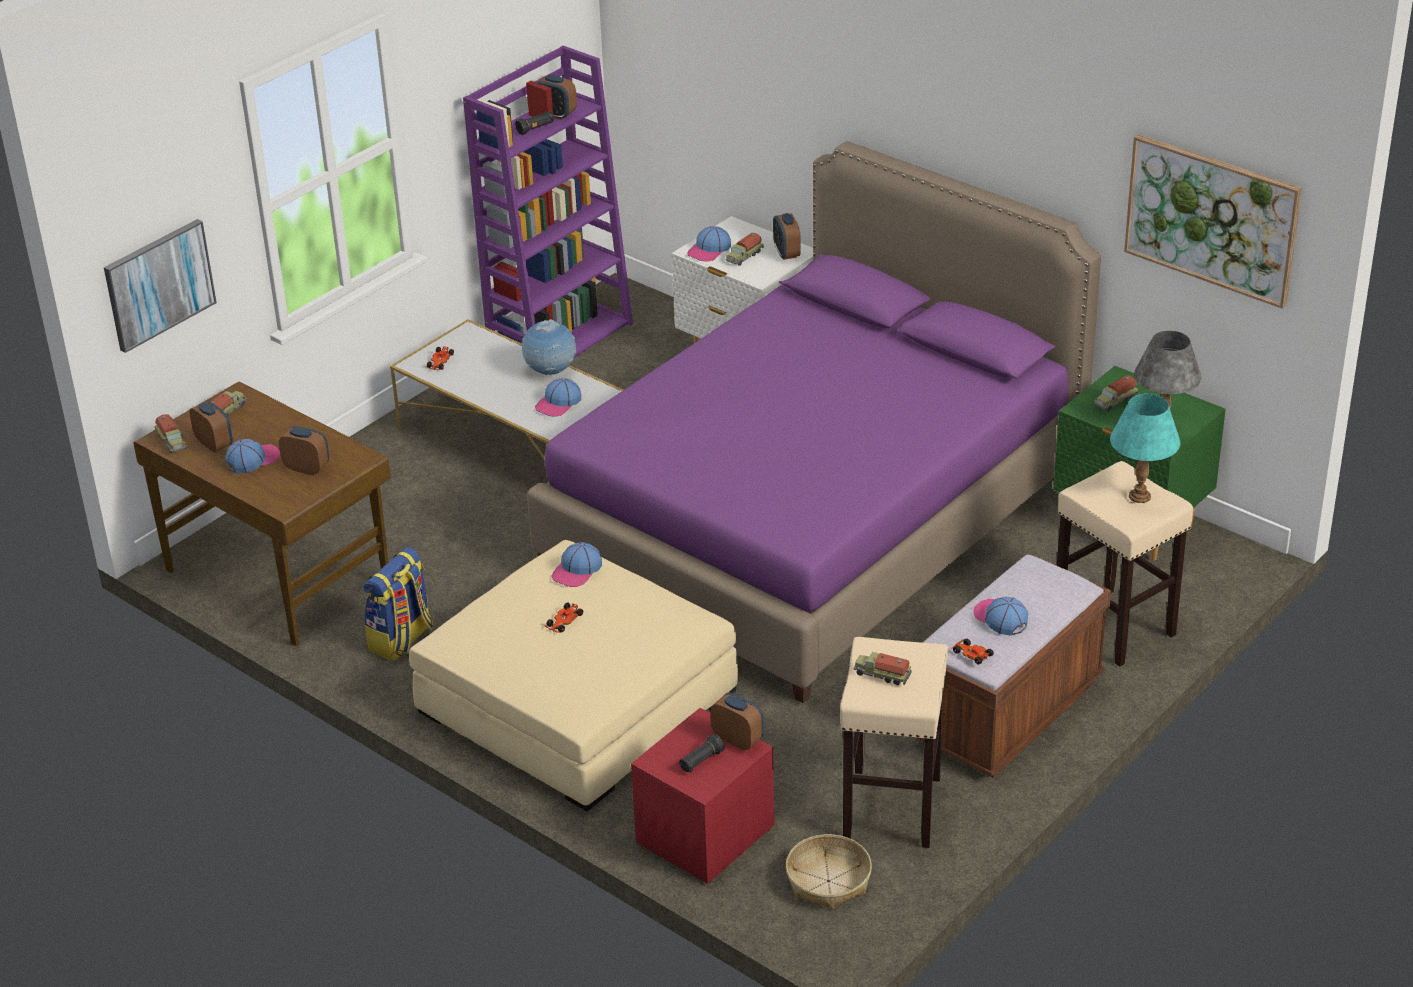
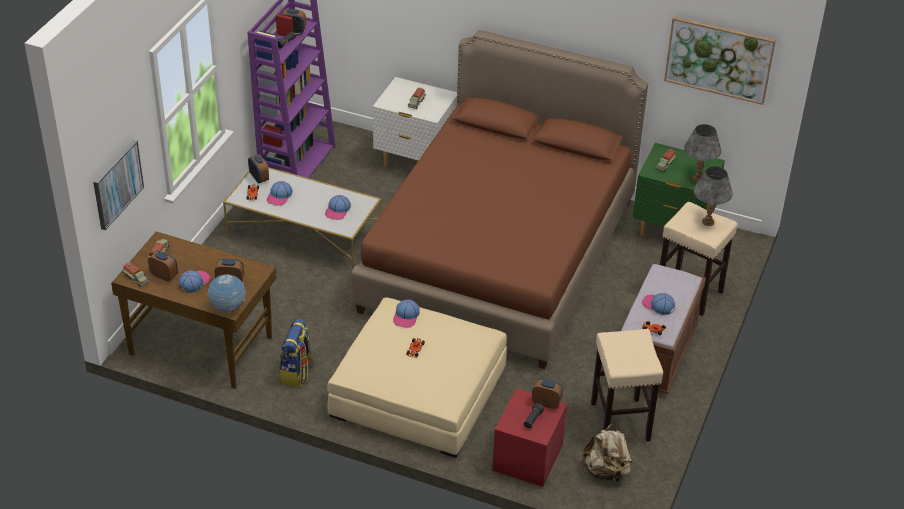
camera: 20 degrees left, 5 degrees up
globe [522,319,576,375] -> globe moved to [207,274,246,312]
purple bed [527,141,1101,703] -> brown bed [351,30,648,369]
cap [687,226,731,262] -> cap moved to [267,181,292,206]
alarm clock [773,213,801,260] -> alarm clock moved to [248,155,269,184]
basket [786,834,872,910] -> beige backpack [581,424,633,482]
toy truck [854,652,912,685] -> none
turquoise table lamp [1110,394,1180,503] -> grey table lamp [694,166,733,226]

